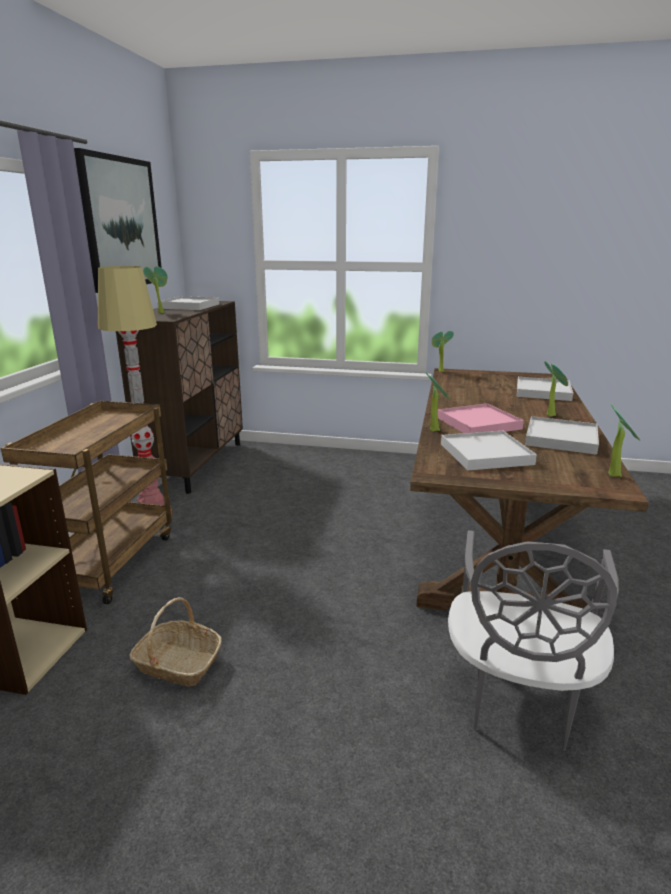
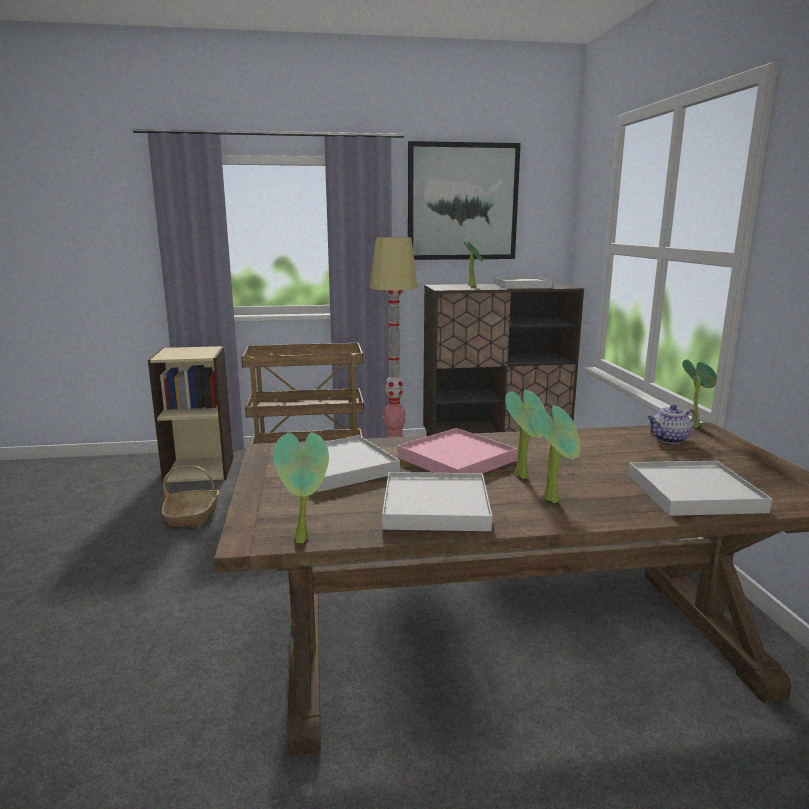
camera: 70 degrees right, 5 degrees down
potted plant [425,372,450,431] -> potted plant moved to [505,389,545,479]
grey chair [448,530,619,751] -> none
none -> teapot [648,405,697,444]

